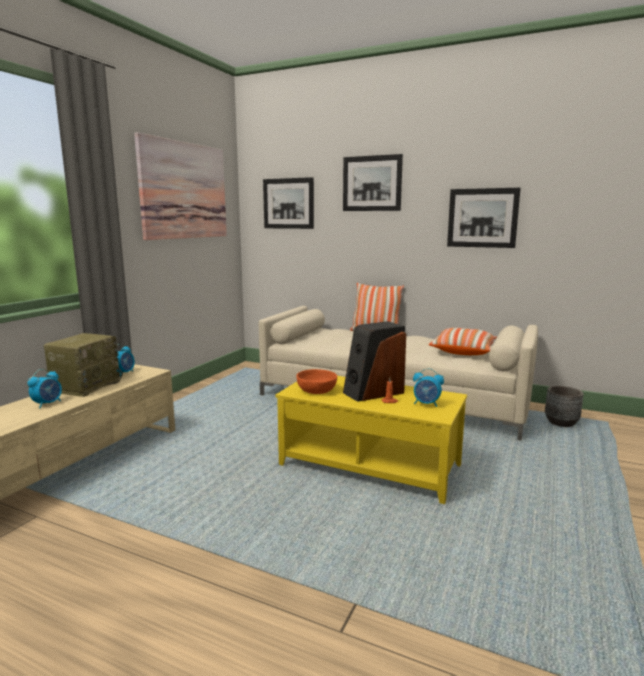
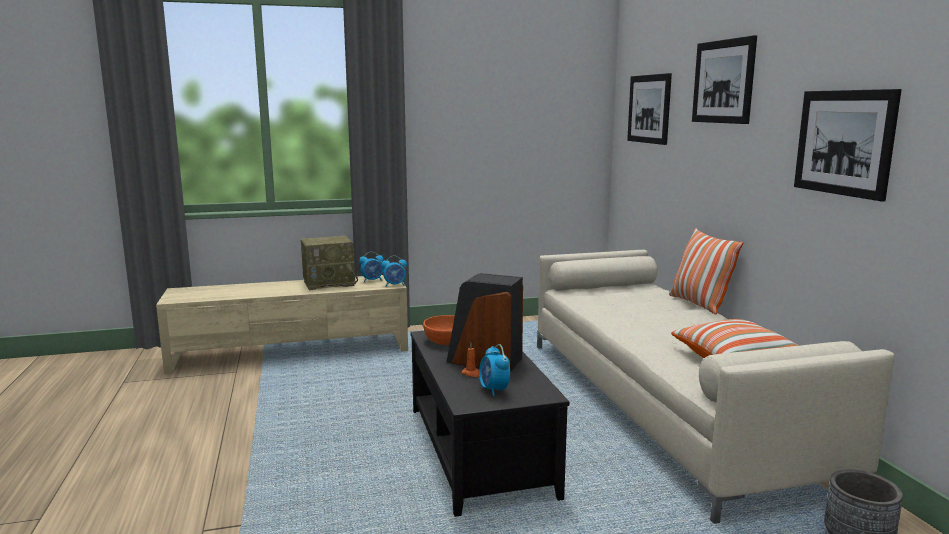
camera: 50 degrees right, 0 degrees up
alarm clock [28,369,62,408] -> alarm clock moved to [382,255,407,287]
picture [134,132,227,240] -> none
yellow coffee table [276,376,467,504] -> black coffee table [410,331,569,517]

